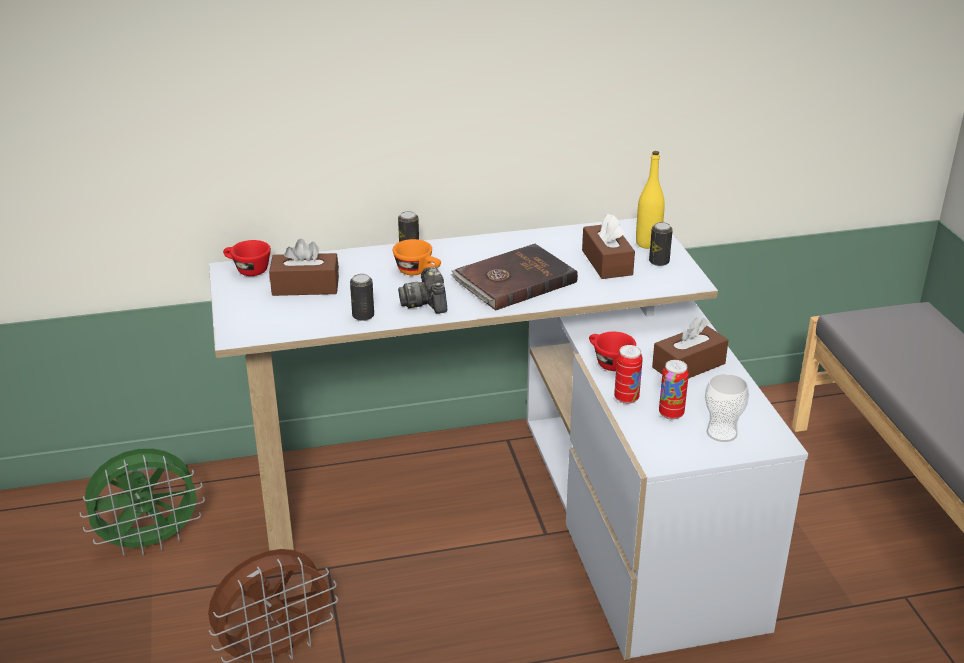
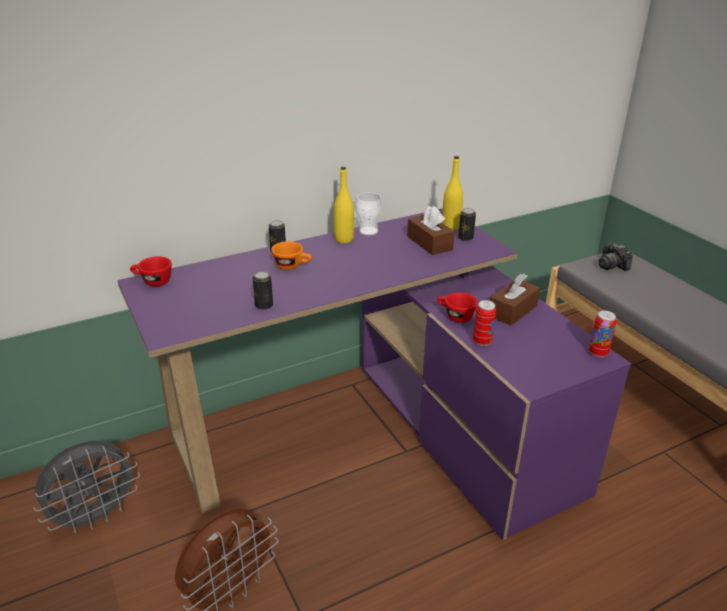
camera: 15 degrees left, 0 degrees up
green fan [79,448,205,556] -> grey fan [34,441,140,534]
white desk [209,218,808,660] -> purple desk [117,208,631,540]
brown tissue box [269,239,339,296] -> none
camera [398,266,447,314] -> camera moved to [598,243,633,271]
brown book [451,244,578,311] -> none
can [659,360,689,420] -> can moved to [589,311,617,357]
cup [705,374,749,442] -> cup moved to [356,193,382,236]
none -> yellow bottle [334,167,354,243]

